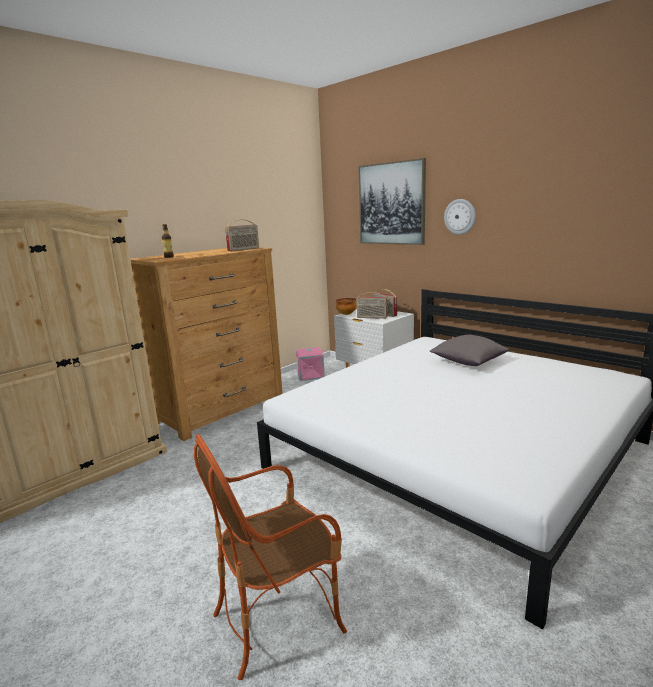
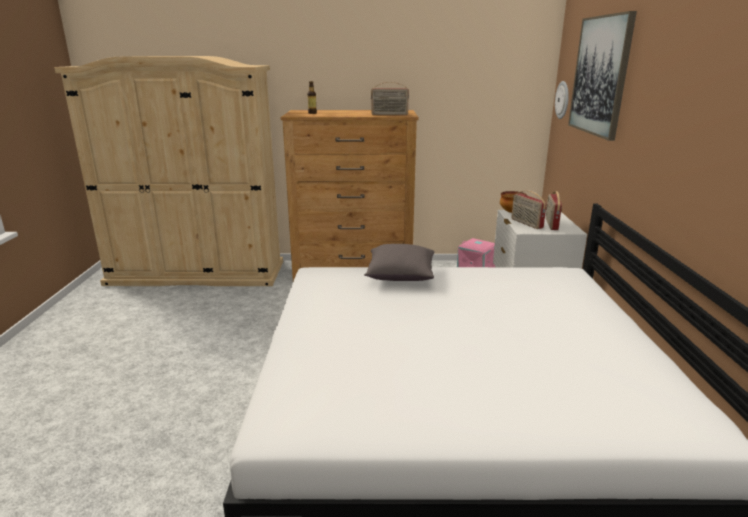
camera: 45 degrees right, 5 degrees up
armchair [194,434,347,680] -> none
grey pillow [430,335,510,366] -> grey pillow moved to [364,244,434,281]
wall clock [444,199,476,235] -> wall clock moved to [555,81,569,119]

